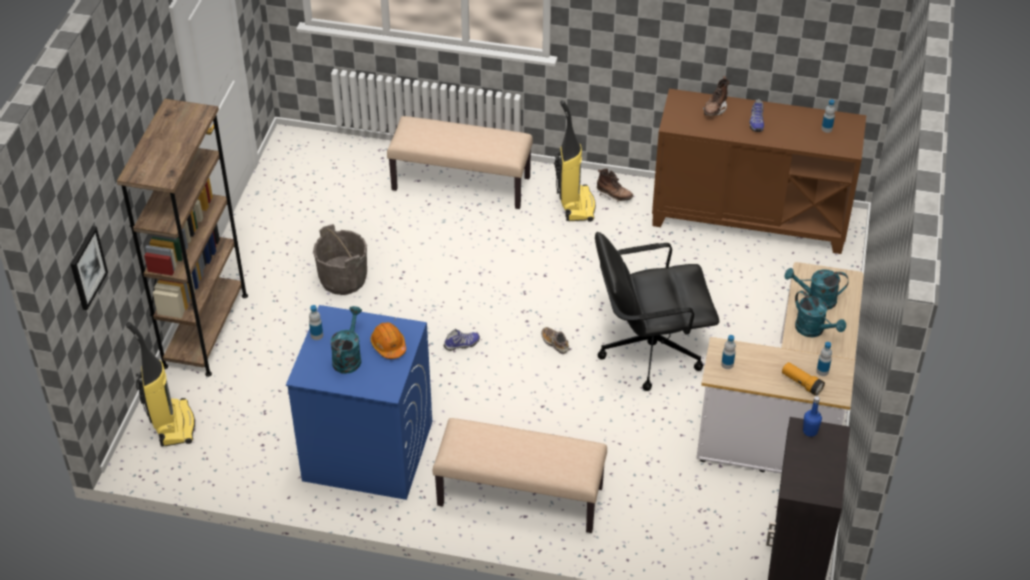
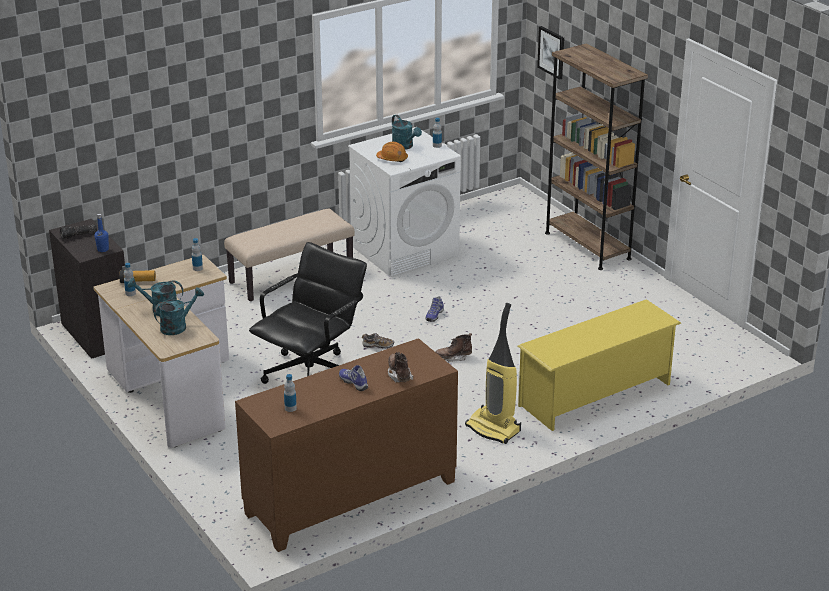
camera: 135 degrees right, 15 degrees down
vacuum cleaner [126,322,195,447] -> none
blue washing machine [286,305,432,500] -> white washing machine [348,127,461,277]
grey bucket [313,224,367,295] -> none
beige bench [387,116,533,209] -> yellow shoe rack [518,299,681,431]
brown boot [597,169,633,202] -> brown boot moved to [436,333,472,362]
none -> flashlight [60,224,97,239]

